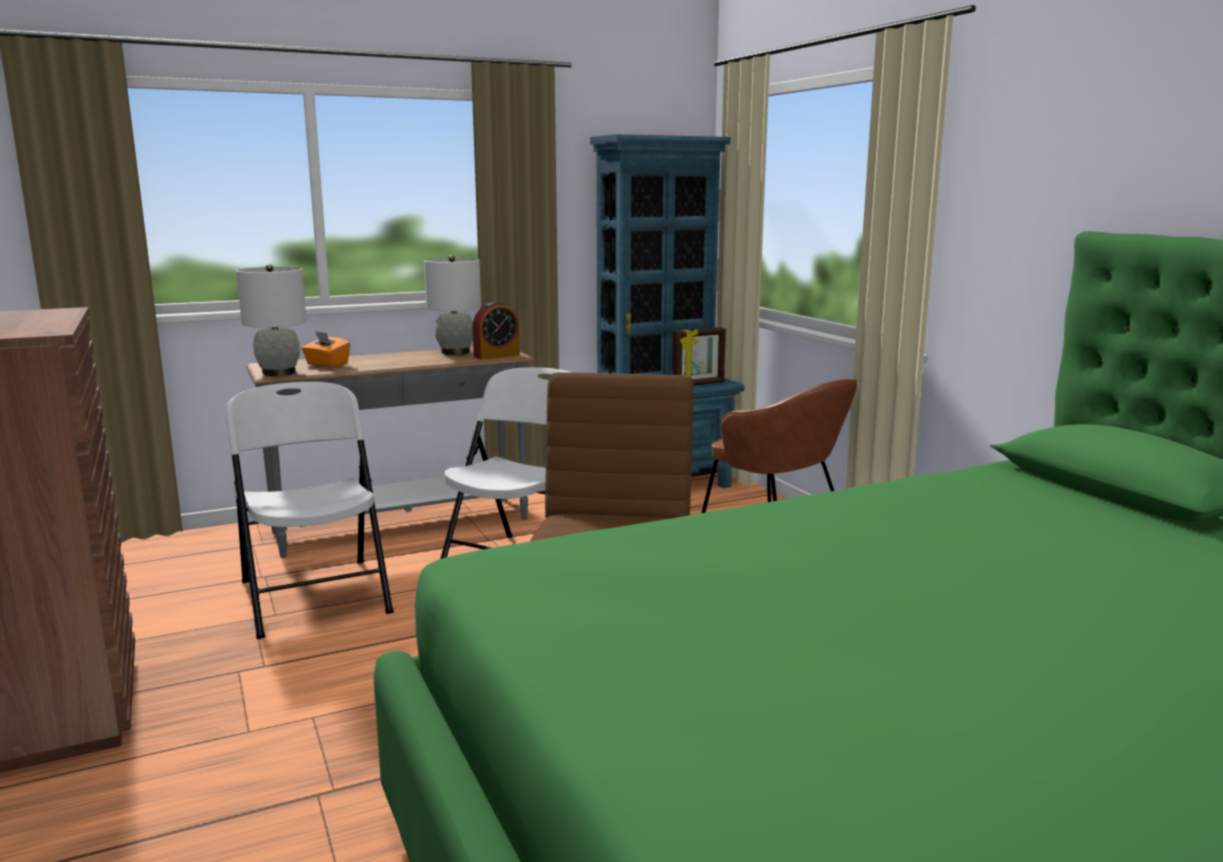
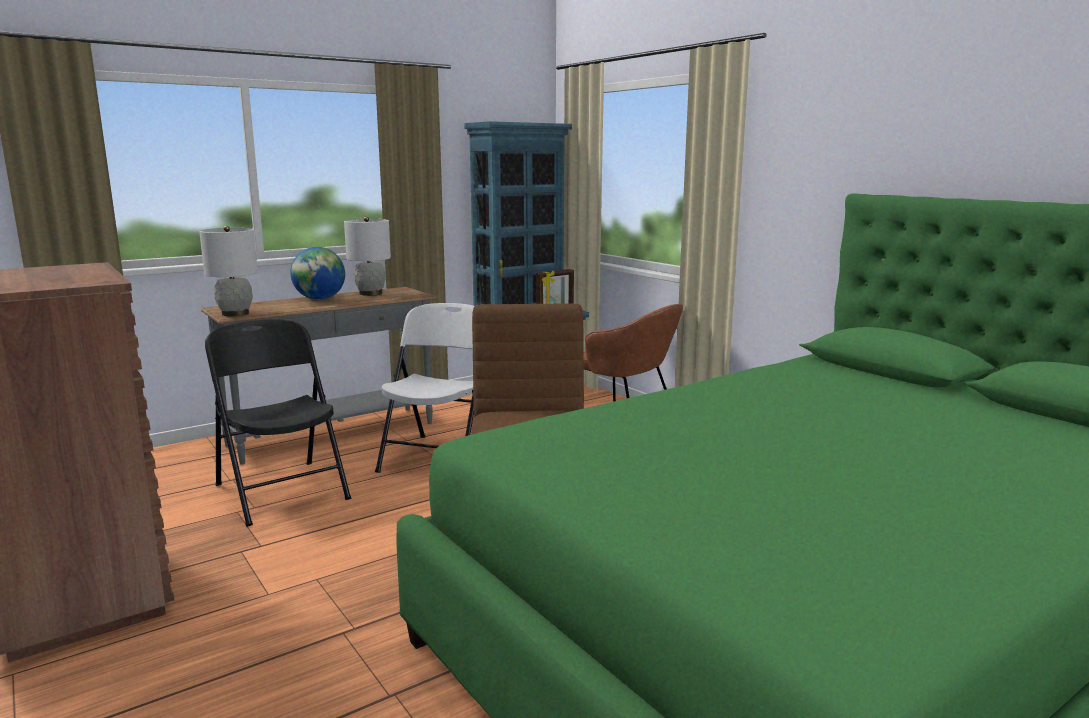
camera: 10 degrees left, 0 degrees up
white chair [226,382,394,639] -> black chair [205,320,351,527]
orange tissue box [301,331,350,368] -> none
alarm clock [473,302,520,360] -> none
none -> globe [290,247,345,300]

